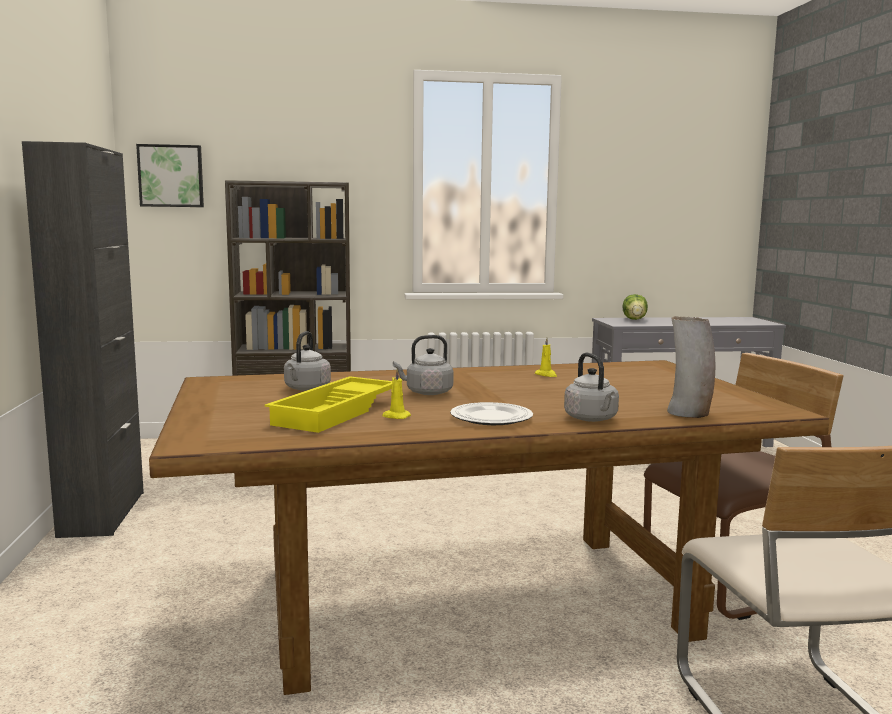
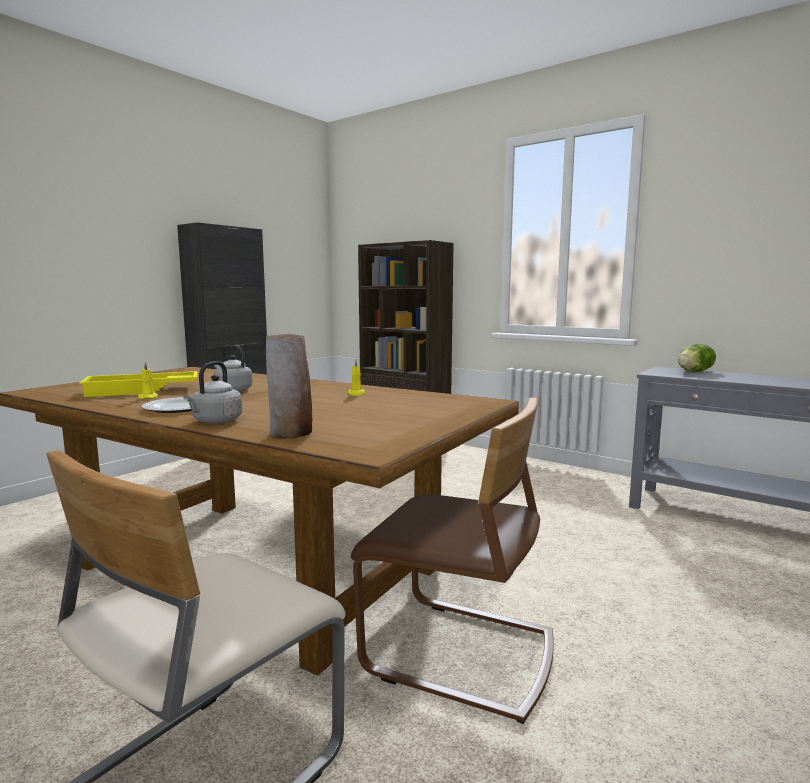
camera: 45 degrees right, 0 degrees up
picture [136,144,204,207] -> none
grey kettle [284,331,331,391] -> none

